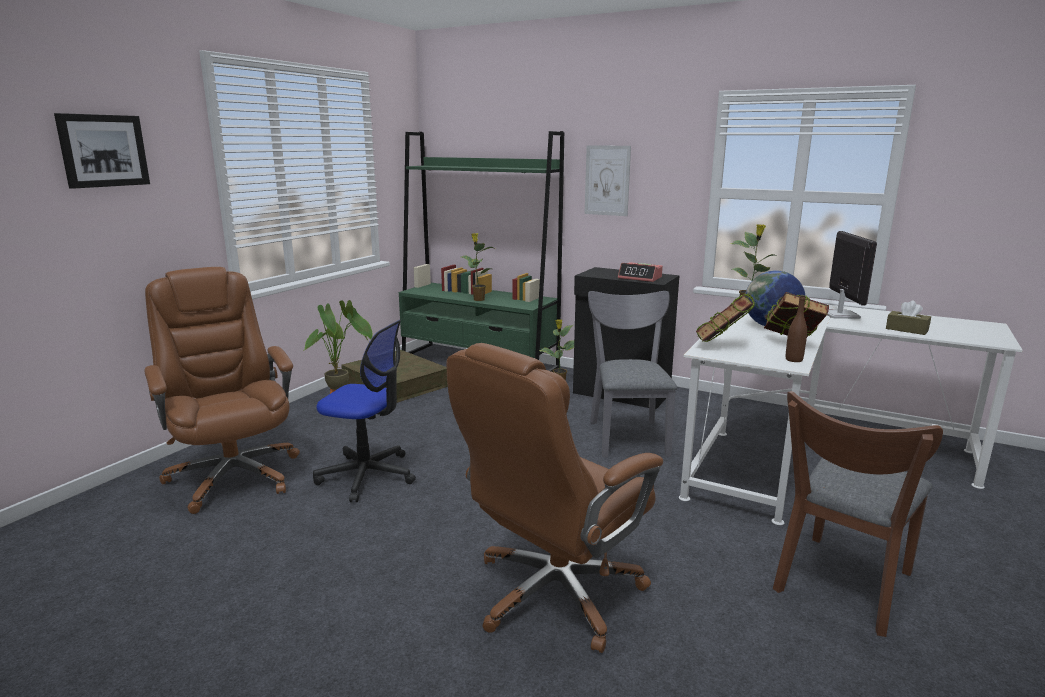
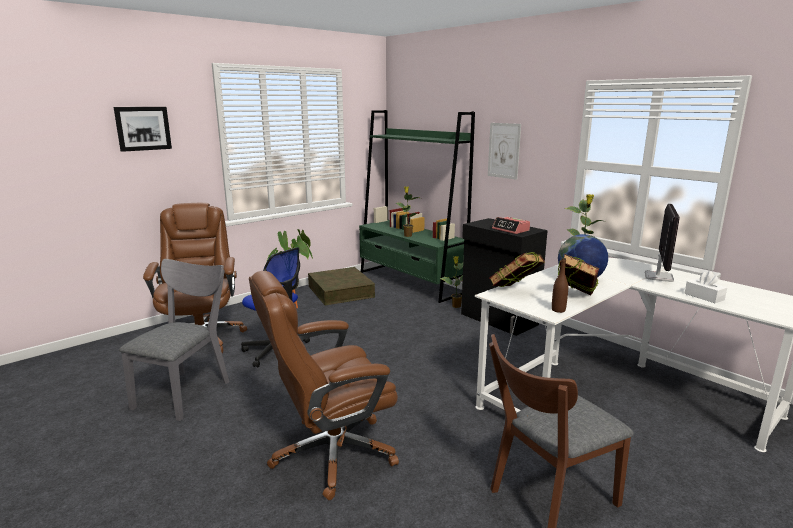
camera: 20 degrees right, 0 degrees up
grey chair [588,291,677,457] -> grey chair moved to [119,259,229,421]
brown tissue box [886,301,931,335] -> white tissue box [685,271,727,303]

